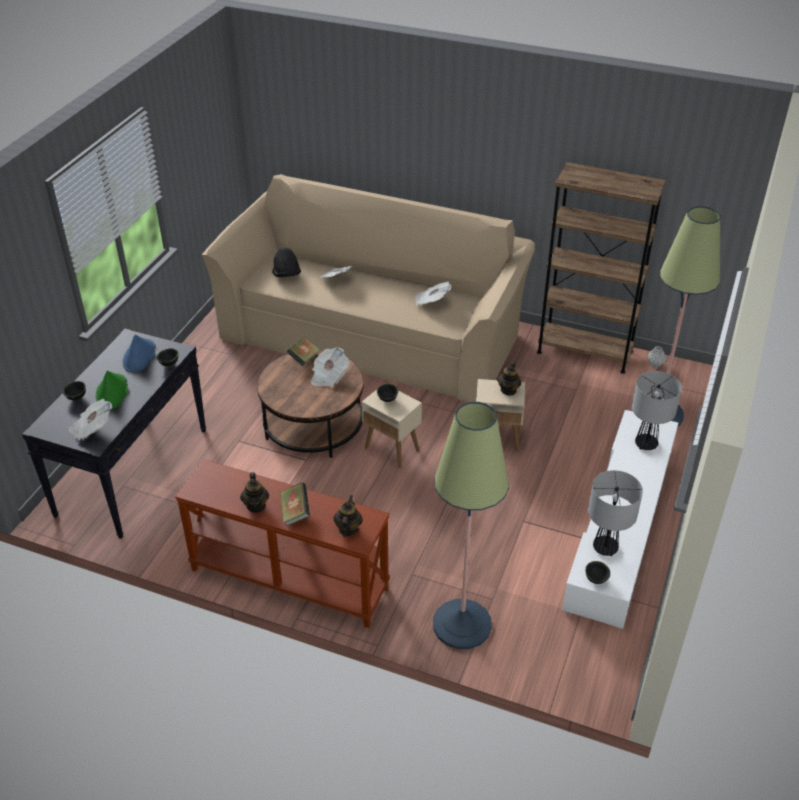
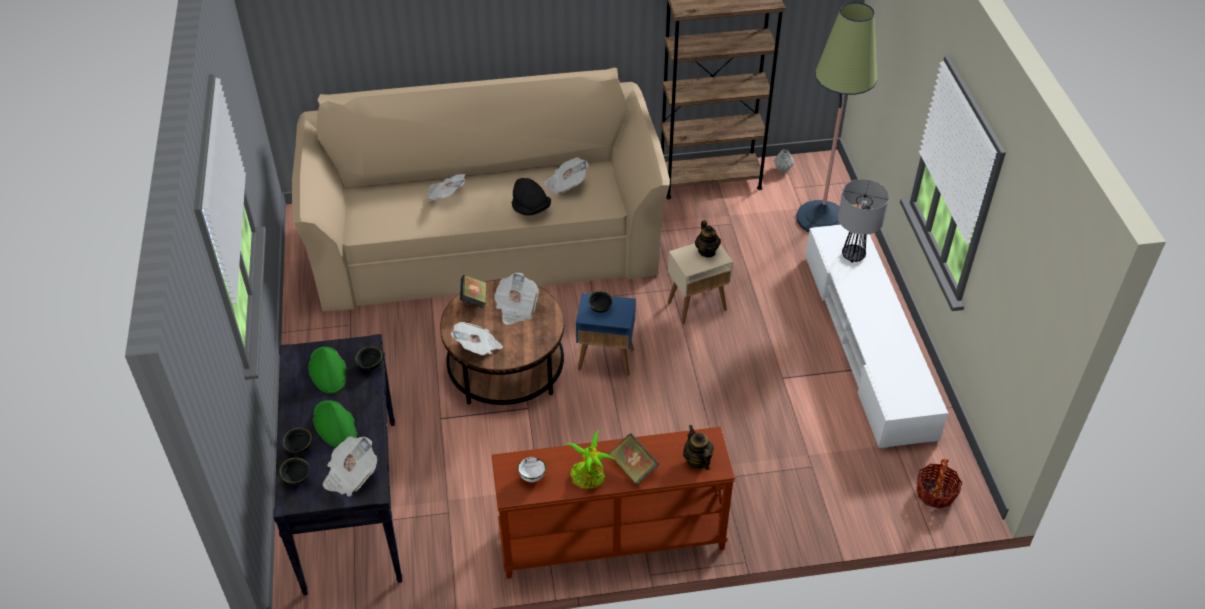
camera: 30 degrees left, 5 degrees up
blue hat [123,335,156,372] -> green hat [308,347,347,394]
teapot [240,472,269,513] -> potted plant [566,430,614,489]
black hat [272,247,301,277] -> black hat moved to [512,178,551,215]
beige side table [362,383,422,468] -> blue side table [576,293,636,376]
floor lamp [433,402,509,649] -> none
black bowl [585,561,610,584] -> black bowl moved to [279,458,310,485]
table lamp [588,470,643,556] -> none
none -> newspaper [451,322,503,356]
none -> white bowl [517,457,547,482]
none -> basket [917,459,962,509]

